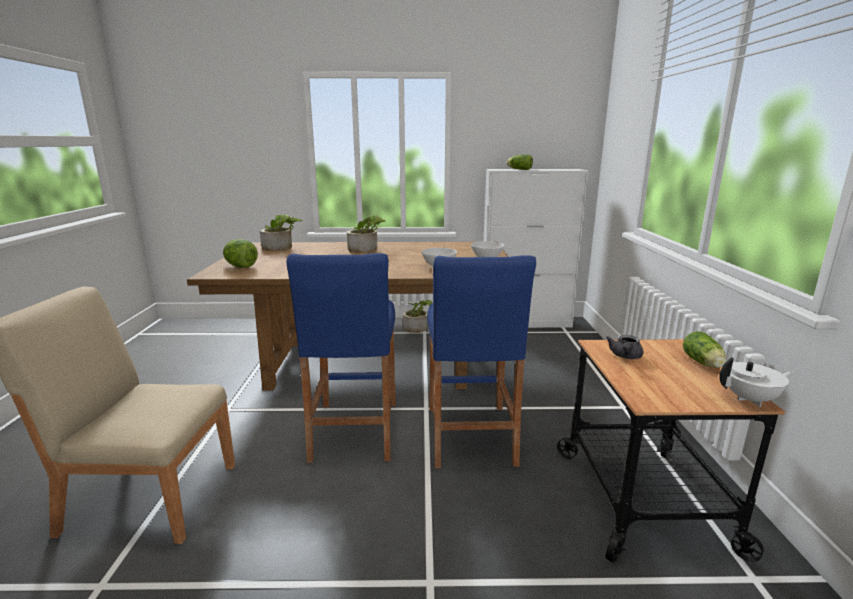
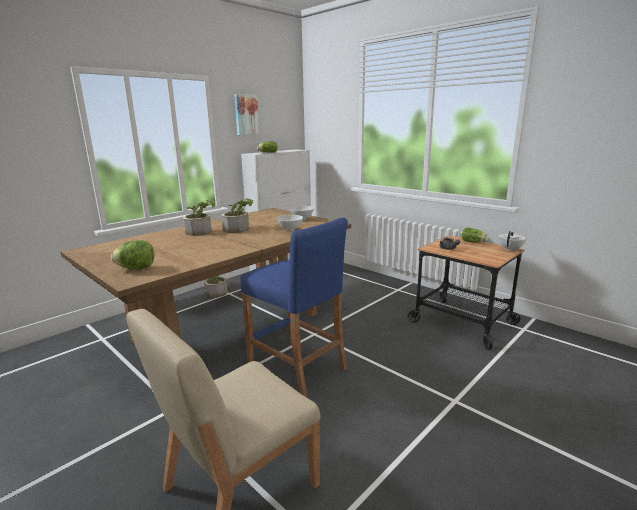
camera: 45 degrees left, 0 degrees up
potted plant [260,214,303,251] -> potted plant moved to [221,198,253,233]
blue stool [427,255,536,468] -> none
none -> picture [234,94,260,135]

